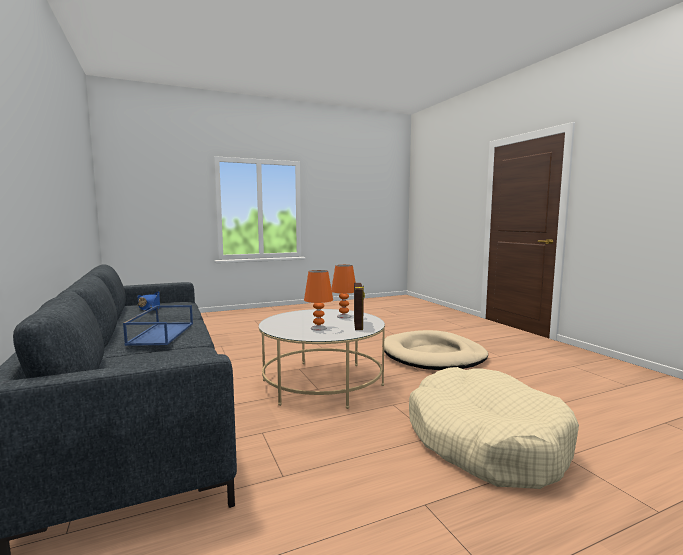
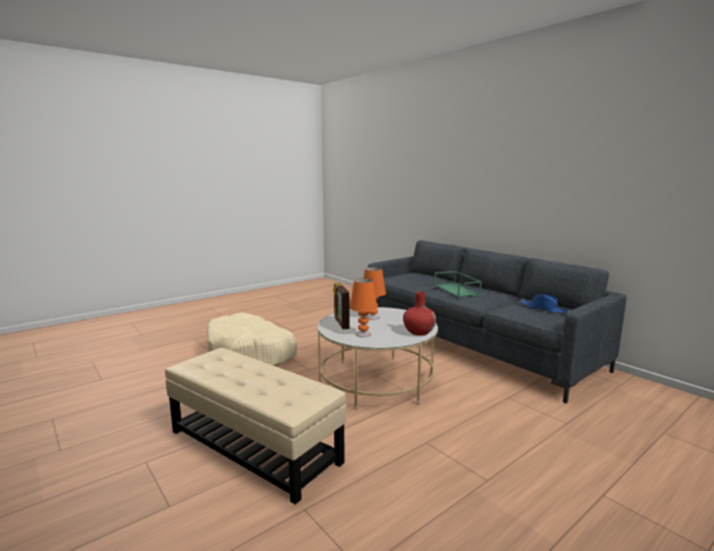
camera: 165 degrees right, 5 degrees up
blue tray [123,305,193,346] -> green tray [434,271,482,297]
beige dog bed [382,330,488,370] -> beige ottoman [165,348,346,505]
none -> red vase [403,291,436,336]

